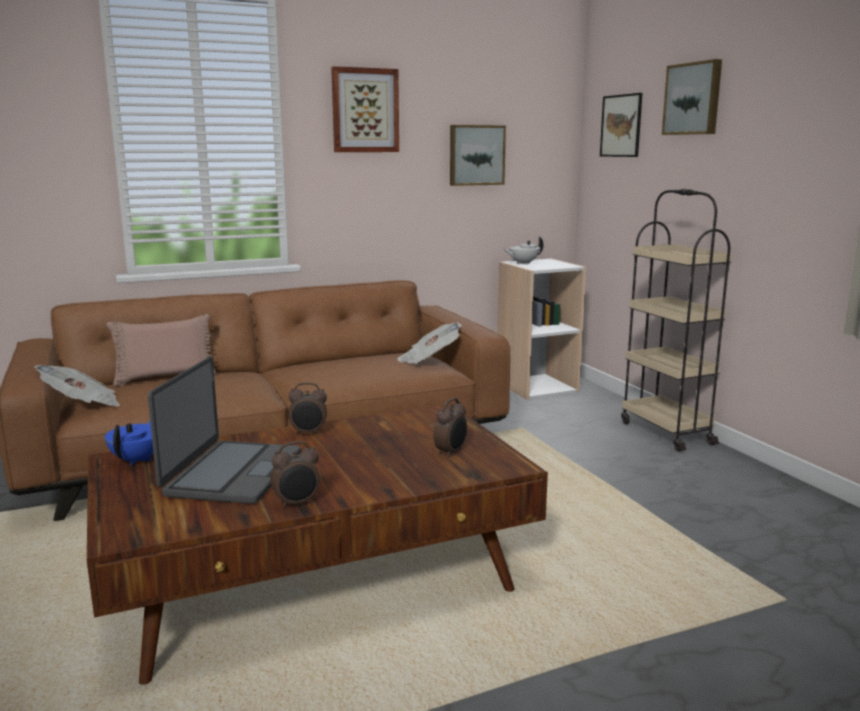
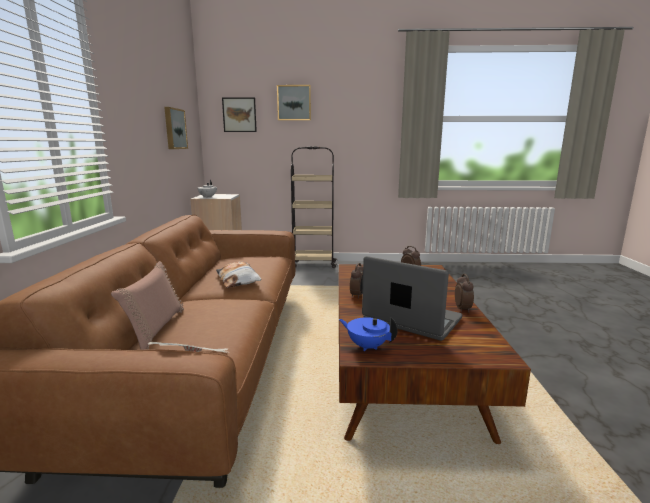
camera: 65 degrees left, 0 degrees up
picture [331,66,399,152] -> none
newspaper [397,323,462,364] -> none
none -> pillow [216,262,262,288]

